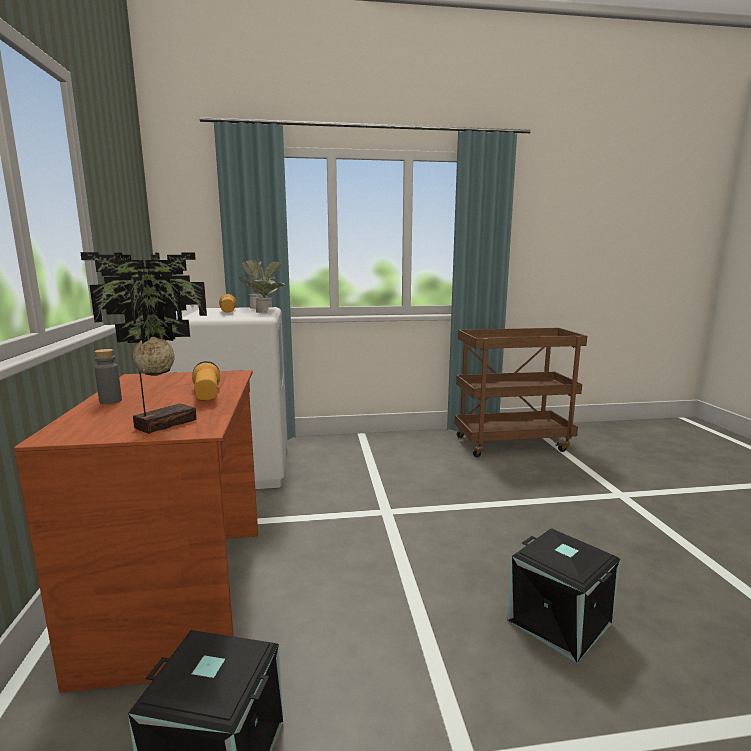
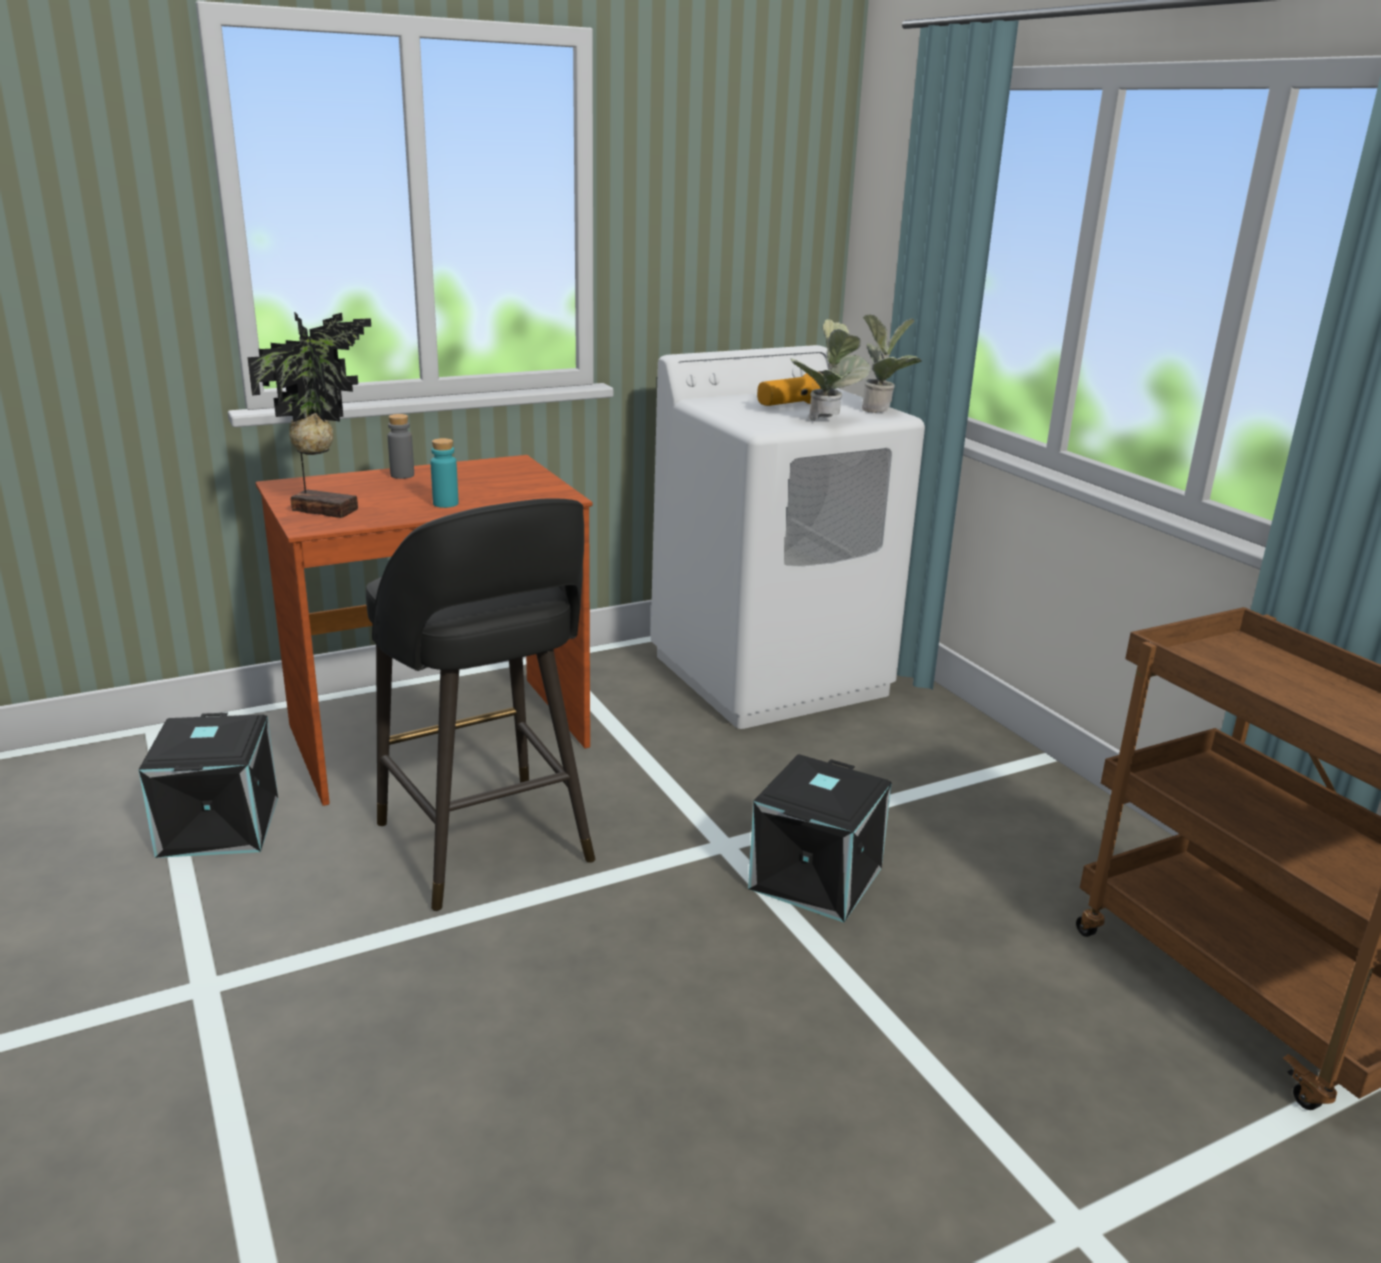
camera: 70 degrees right, 10 degrees up
flashlight [192,361,220,400] -> turquoise bottle [430,438,458,508]
black storage box [507,528,620,663] -> black storage box moved to [748,754,892,923]
none -> black stool [366,498,595,911]

